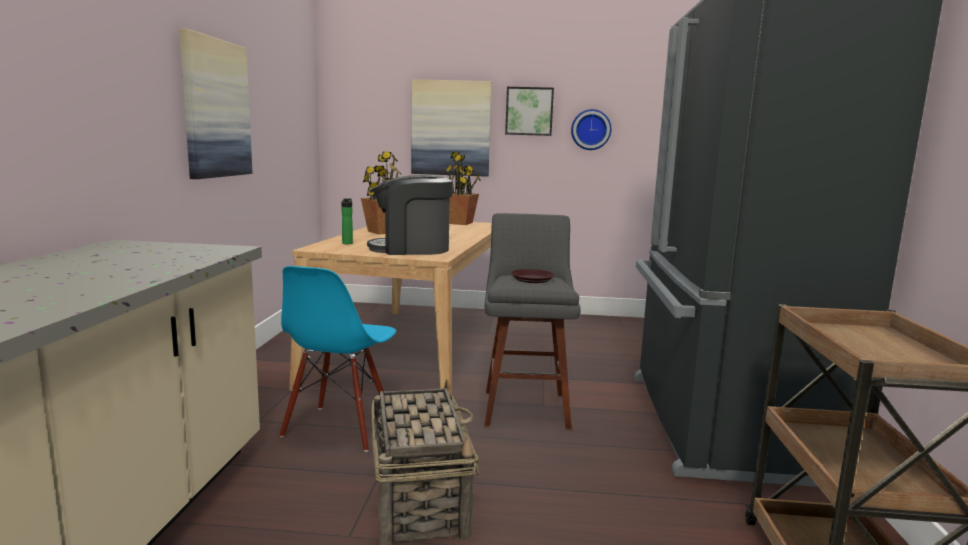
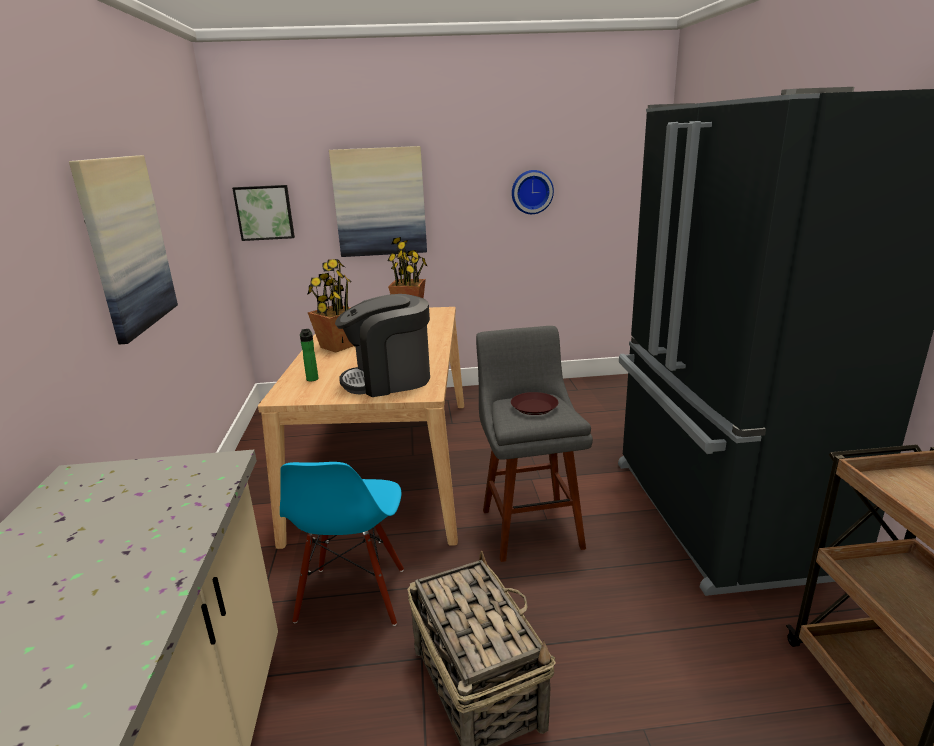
camera: 10 degrees left, 10 degrees up
picture [505,87,554,136] -> picture moved to [232,185,295,241]

